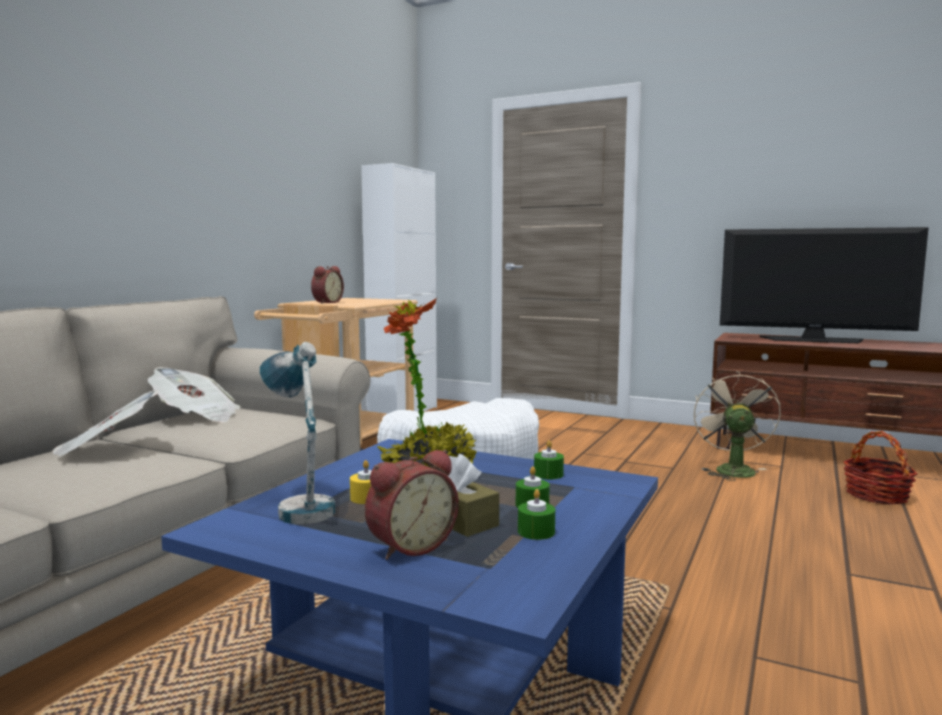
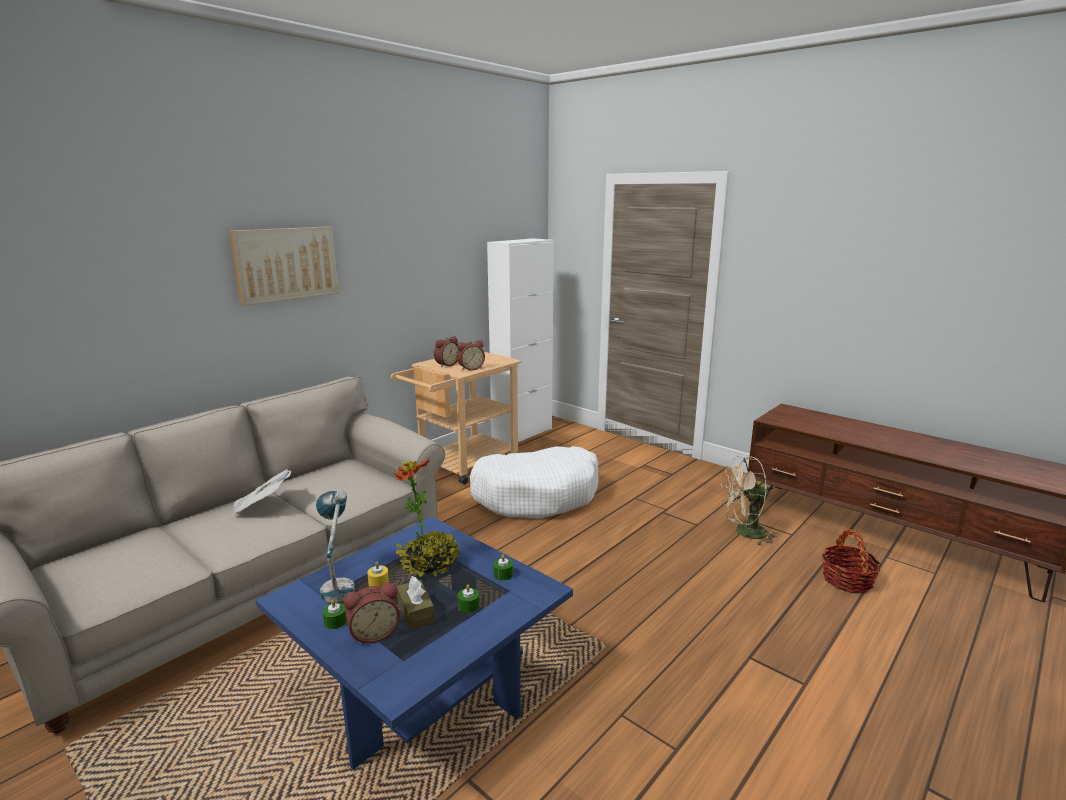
camera: 15 degrees right, 10 degrees up
newspaper [148,367,240,423] -> none
green candle [518,489,555,540] -> green candle moved to [323,599,347,629]
beige fan [694,371,781,481] -> beige fan turned 120 degrees counterclockwise [721,456,778,545]
television [720,227,929,343] -> none
none -> picture [229,226,339,306]
none -> alarm clock [457,340,485,371]

